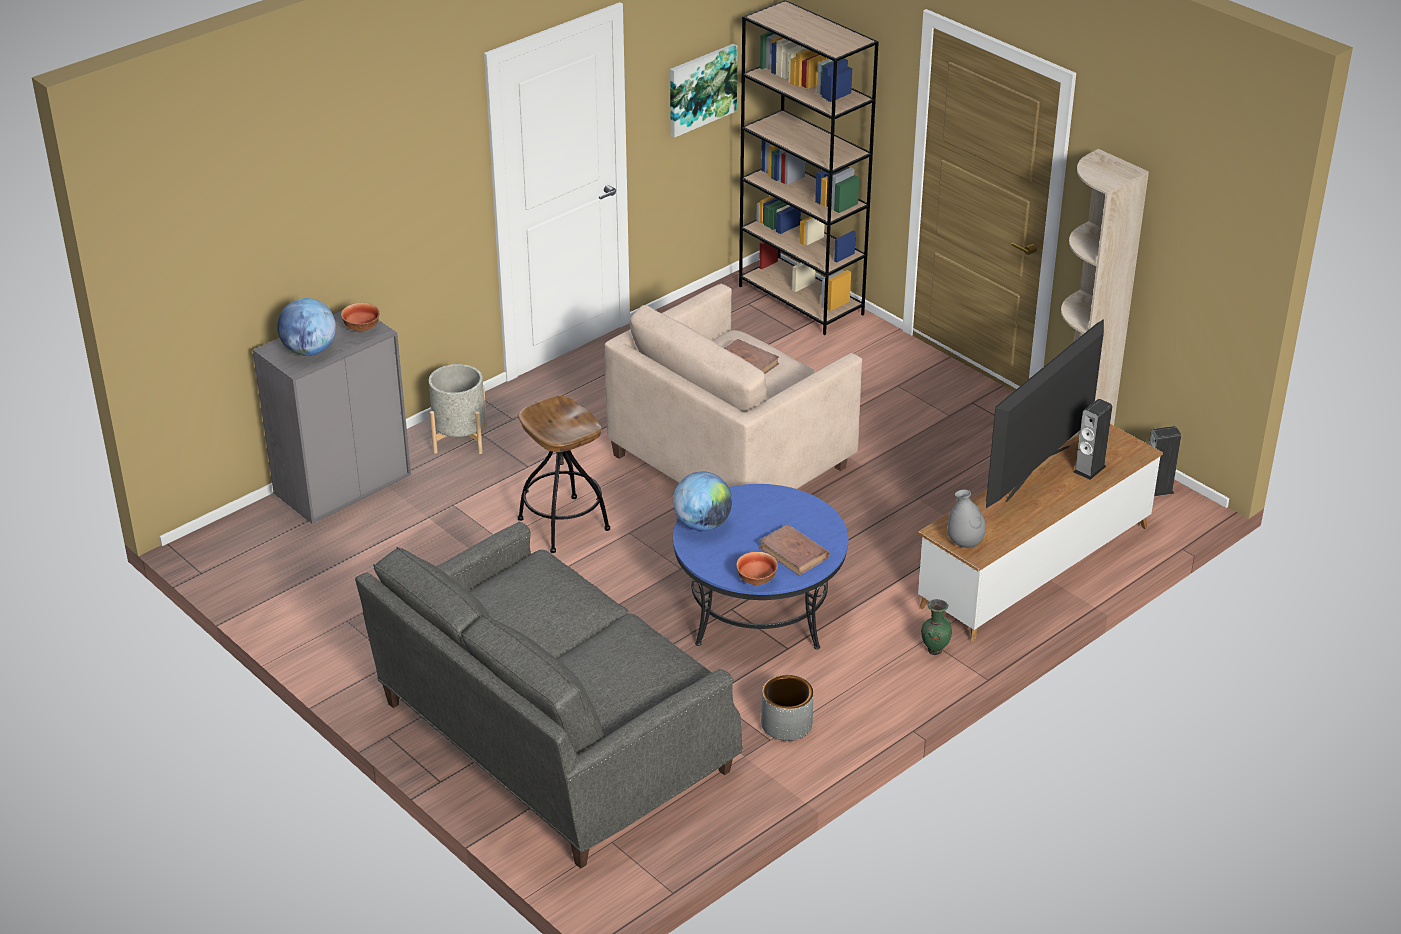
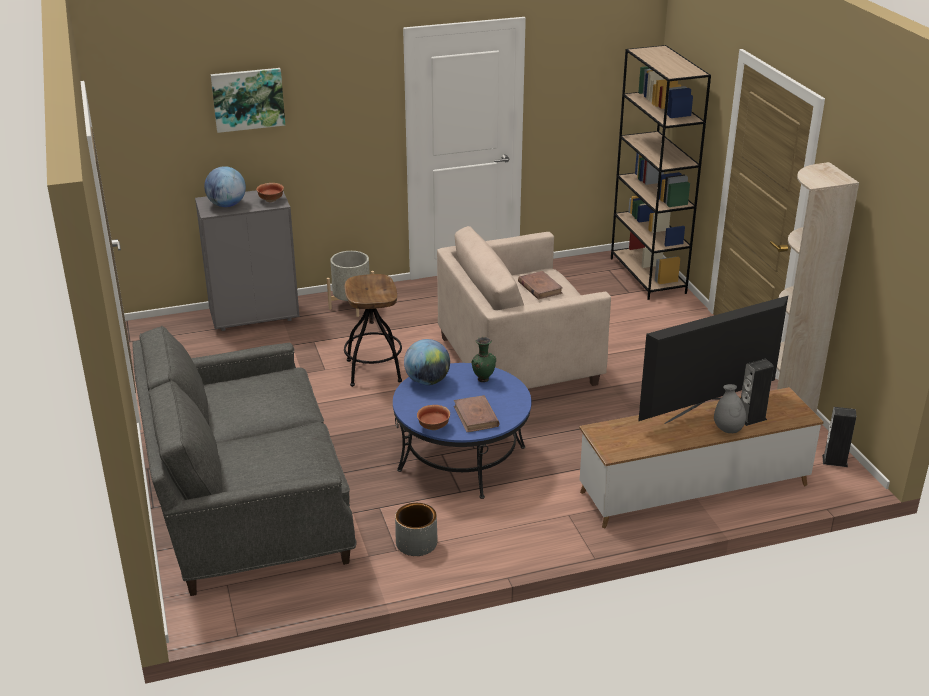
camera: 25 degrees right, 5 degrees down
picture [670,44,738,138] -> picture moved to [211,68,285,133]
green vase [921,599,952,655] -> green vase moved to [472,337,496,382]
grey vase [947,489,986,548] -> grey vase moved to [714,384,746,433]

